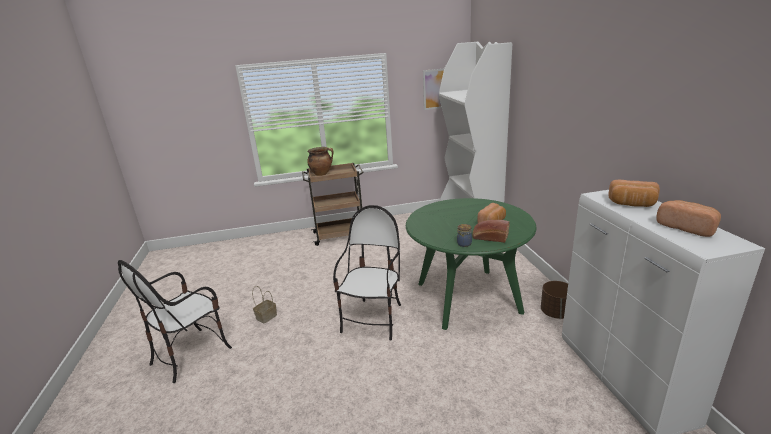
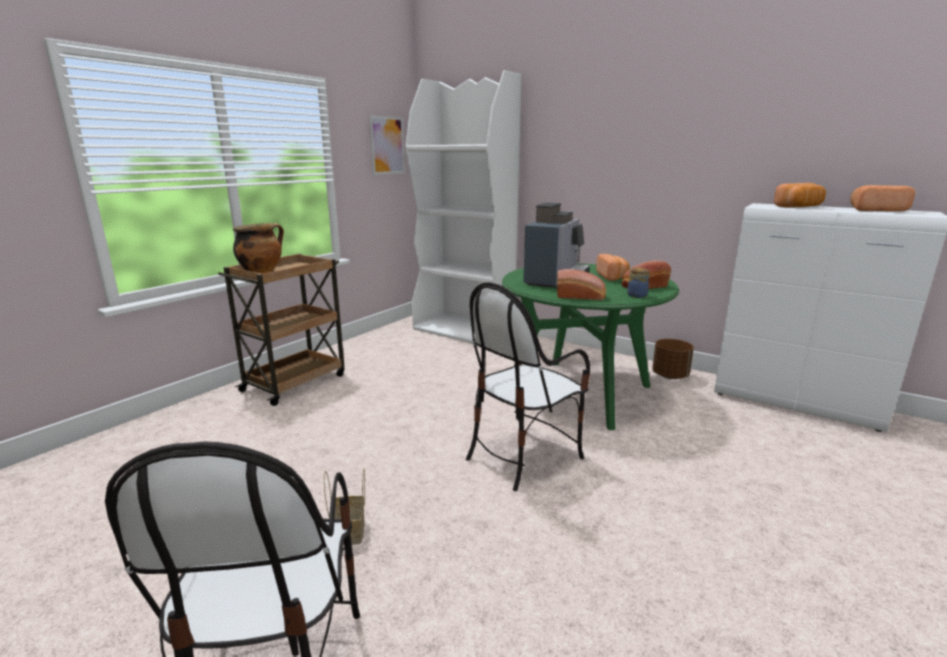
camera: 45 degrees left, 5 degrees down
chair [333,205,401,341] -> chair turned 105 degrees counterclockwise [466,282,590,491]
none -> coffee machine [523,202,590,288]
none -> bread [557,269,606,300]

